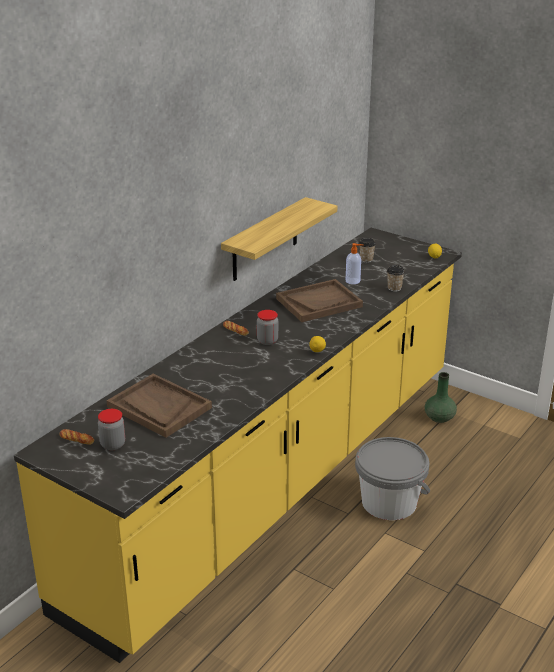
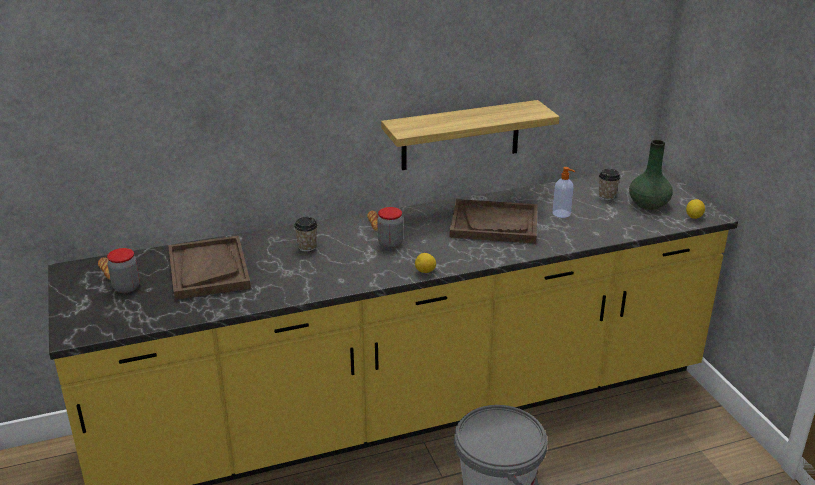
camera: 35 degrees right, 0 degrees up
cup [387,265,405,292] -> cup moved to [294,217,318,252]
green vase [425,372,457,423] -> green vase moved to [629,140,673,210]

